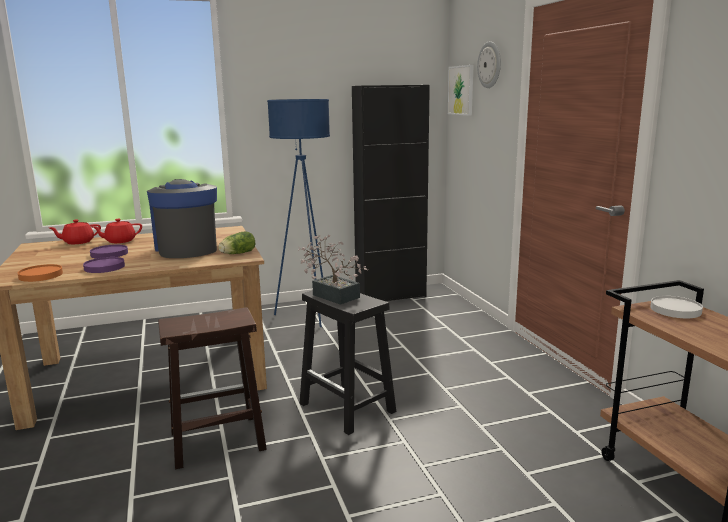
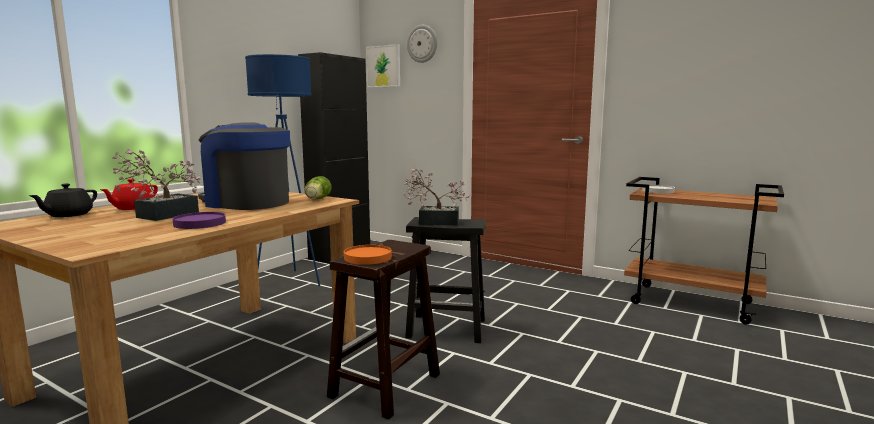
camera: 40 degrees left, 5 degrees down
orange plate [18,264,63,282] -> orange plate moved to [344,245,392,265]
red teapot [49,219,101,244] -> black teapot [29,184,97,217]
purple plate [90,245,128,258] -> potted plant [112,149,200,221]

